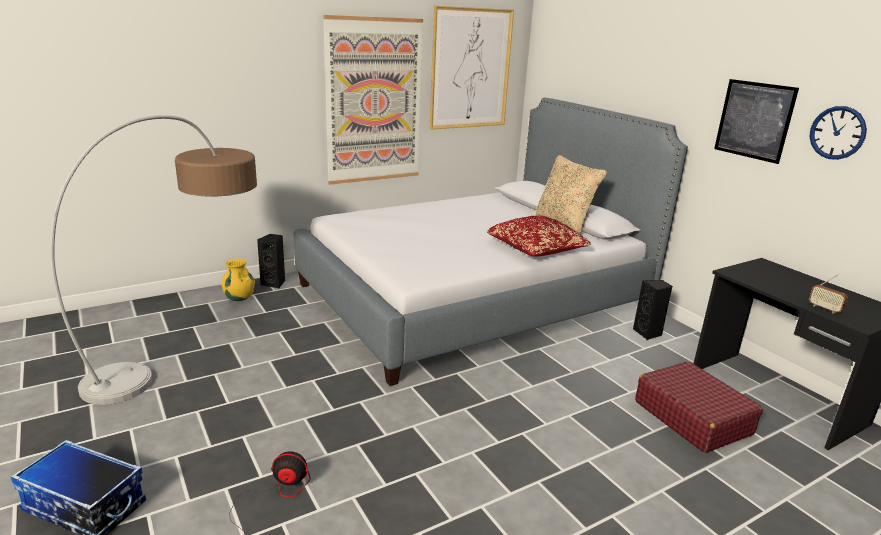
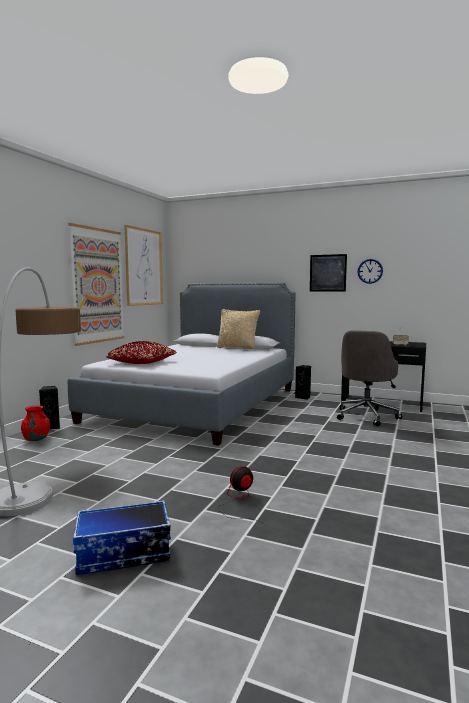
camera: 35 degrees left, 15 degrees down
yellow vase [222,259,255,301] -> red vase [21,405,50,441]
red pillow [487,216,591,257] -> red pillow moved to [106,341,177,364]
red suitcase [635,361,763,453] -> grey office chair [337,330,402,426]

